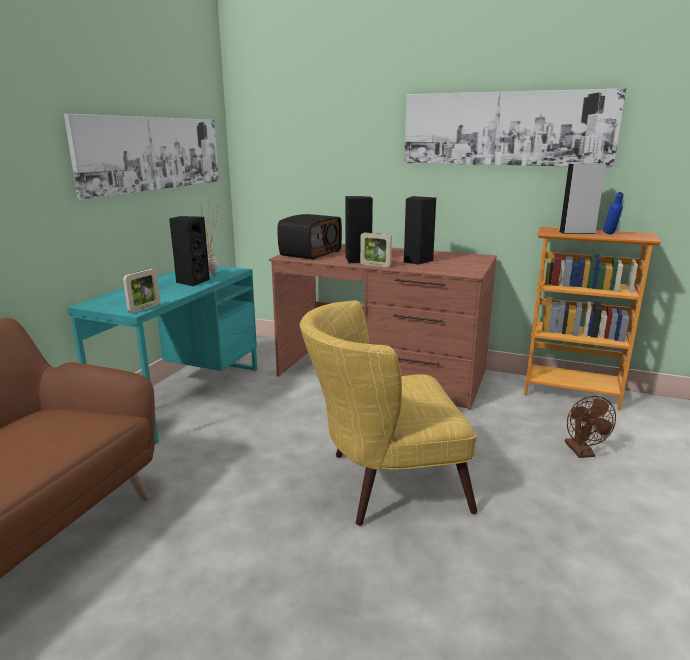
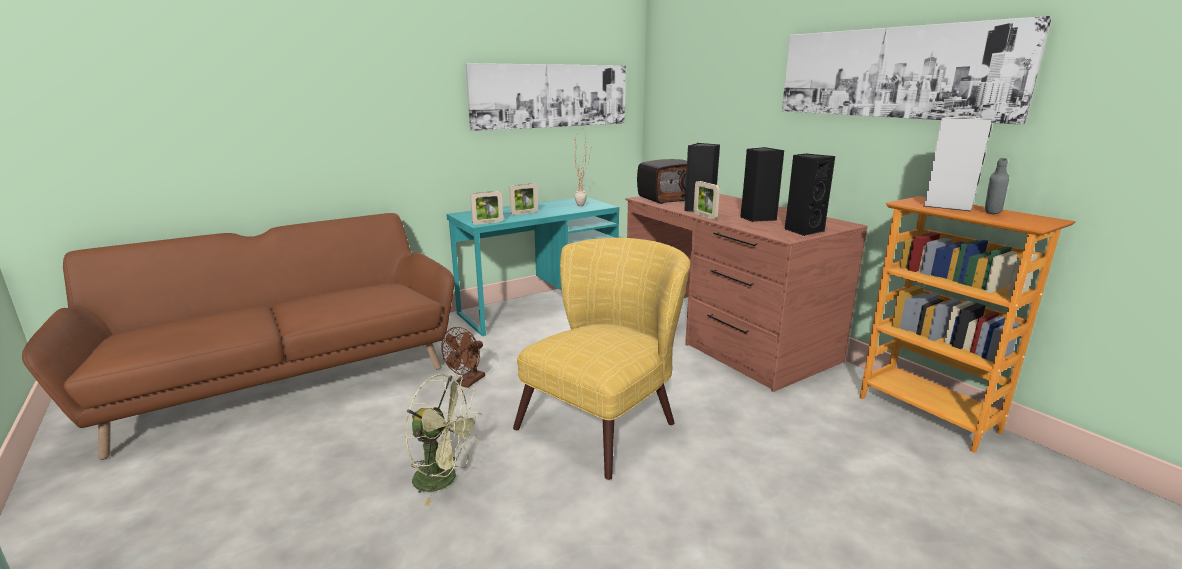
camera: 35 degrees right, 0 degrees up
black speaker [169,216,209,286] -> black speaker moved to [785,153,835,236]
yellow armchair [300,300,477,526] -> yellow armchair turned 105 degrees clockwise [513,238,690,480]
brown fan [565,396,616,458] -> brown fan moved to [441,327,485,388]
blue bottle [603,192,623,234] -> grey bottle [985,158,1009,214]
none -> green fan [405,374,482,506]
none -> picture frame [509,183,538,215]

